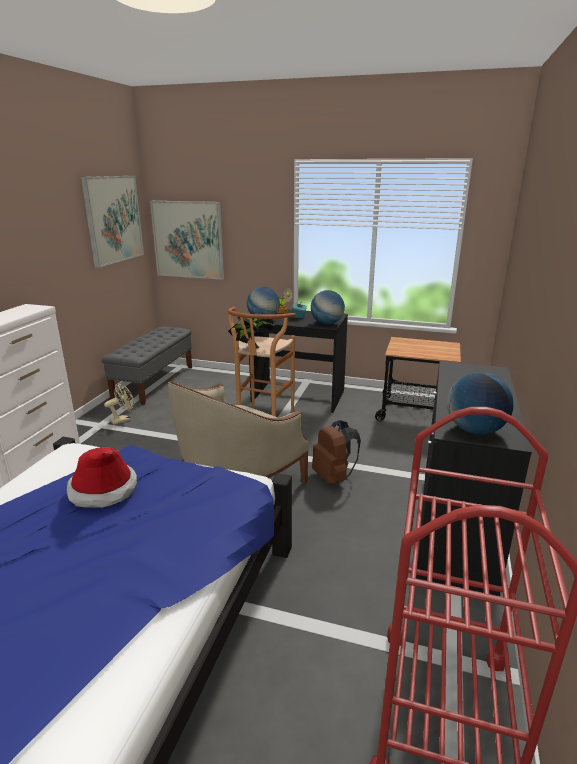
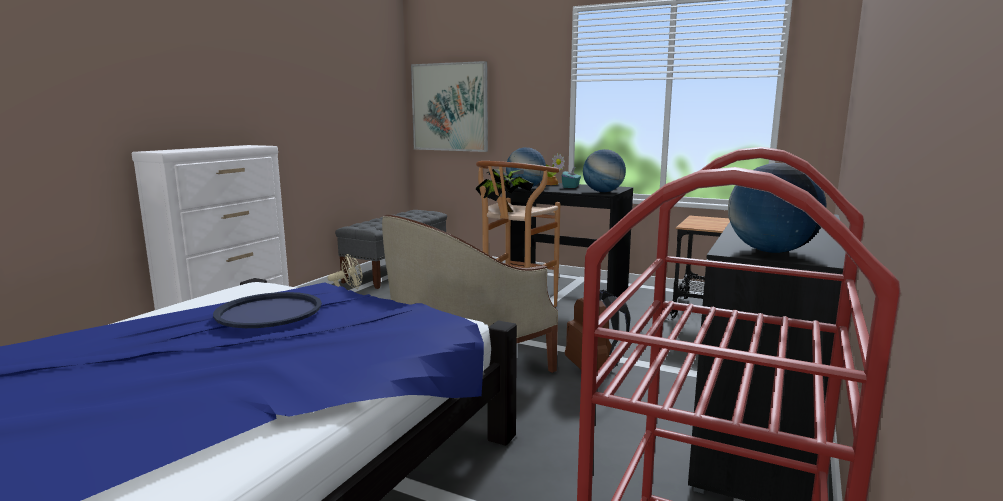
camera: 10 degrees right, 10 degrees down
hat [67,447,137,508] -> blue tray [213,292,322,328]
picture [81,176,144,268] -> none

